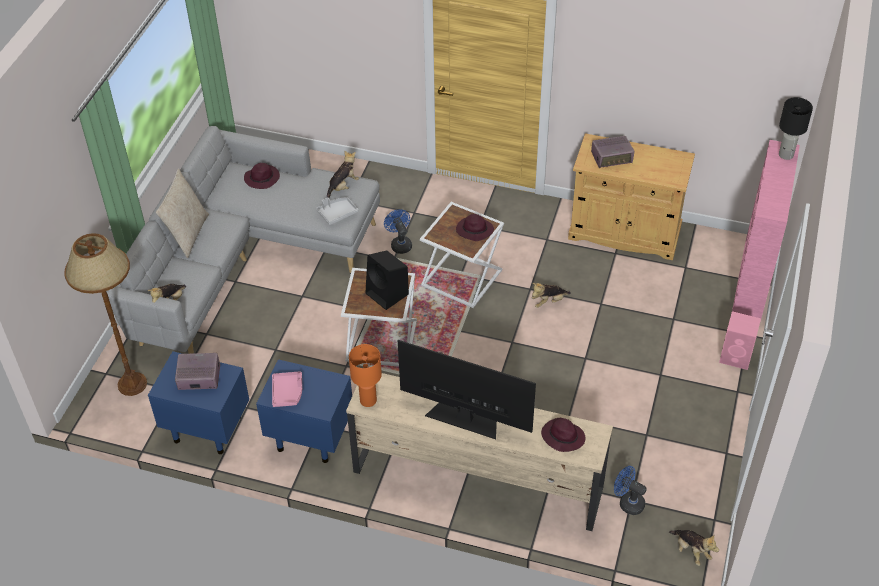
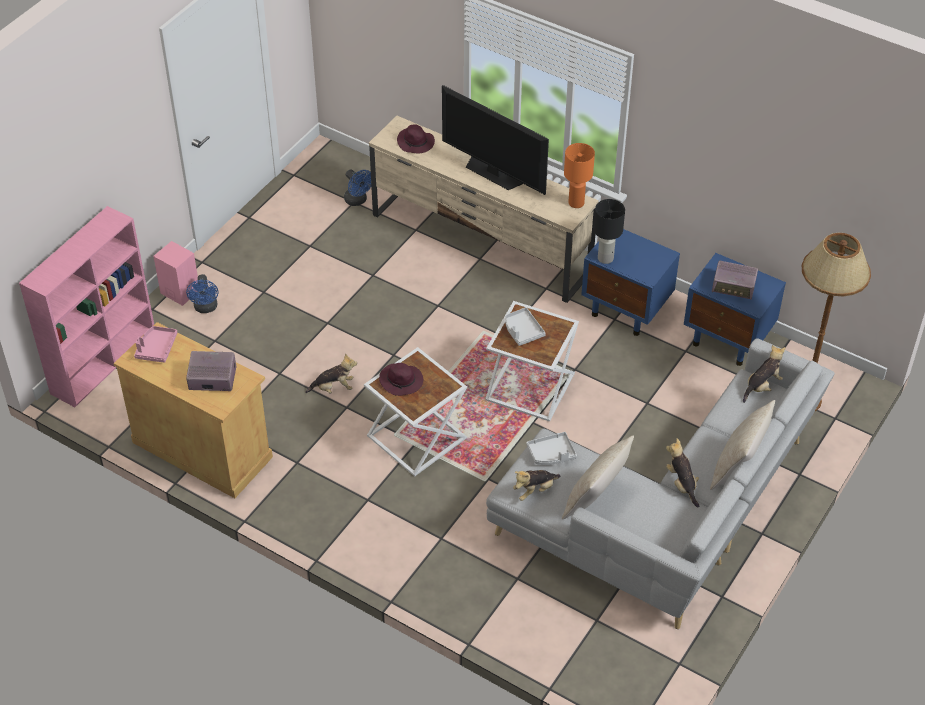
camera: 165 degrees left, 0 degrees up
purple hat [244,163,280,189] -> none
pink tray [272,371,302,407] -> pink tray moved to [134,326,177,363]
black speaker [365,250,409,310] -> grey tray [505,307,546,346]
blue fan [384,209,412,254] -> blue fan moved to [186,274,218,313]
plush toy [669,530,719,566] -> plush toy moved to [666,438,699,507]
black table lamp [779,97,813,160] -> black table lamp moved to [594,199,625,264]
none -> beige pillow [562,435,634,520]

